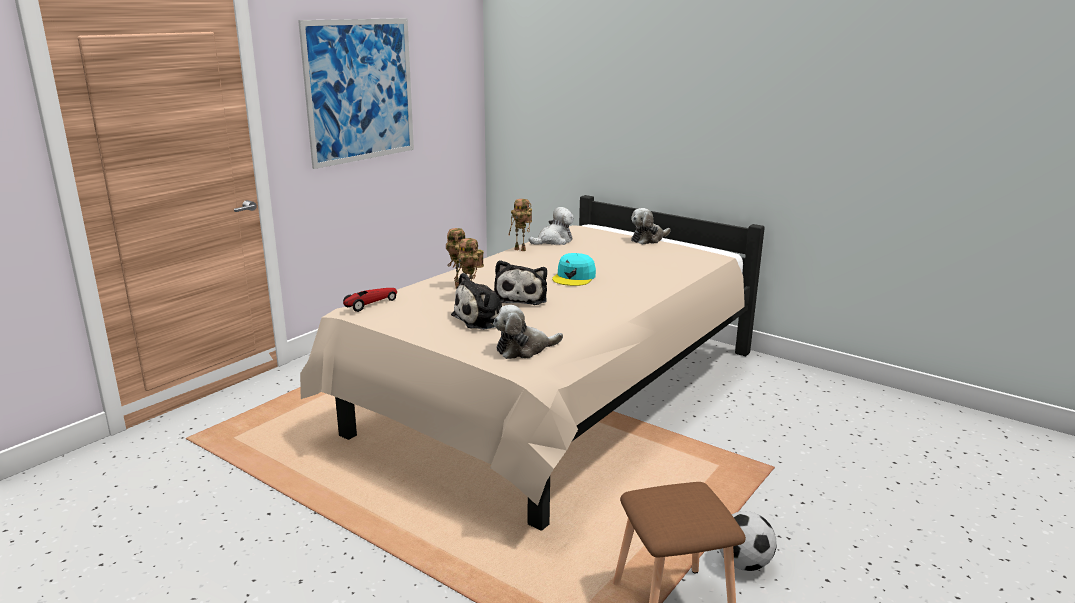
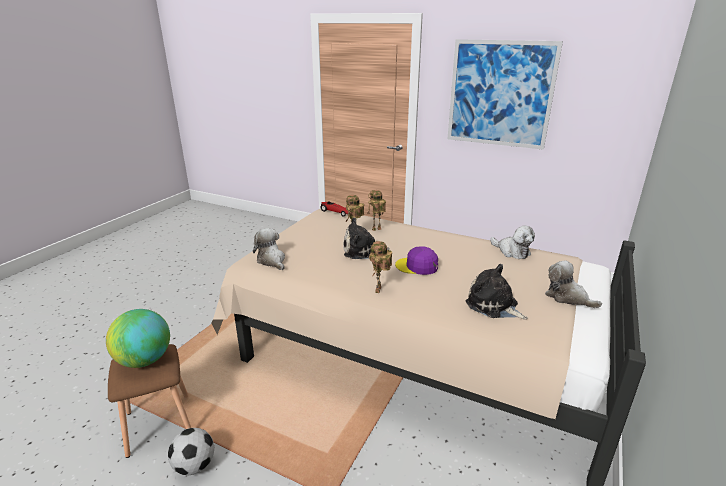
camera: 80 degrees right, 5 degrees up
plush toy [451,273,502,330] -> plush toy moved to [466,264,528,319]
toy robot [509,199,532,251] -> toy robot moved to [369,241,392,293]
turquoise cap [552,253,596,286] -> purple cap [395,246,438,275]
none -> globe [106,309,170,368]

